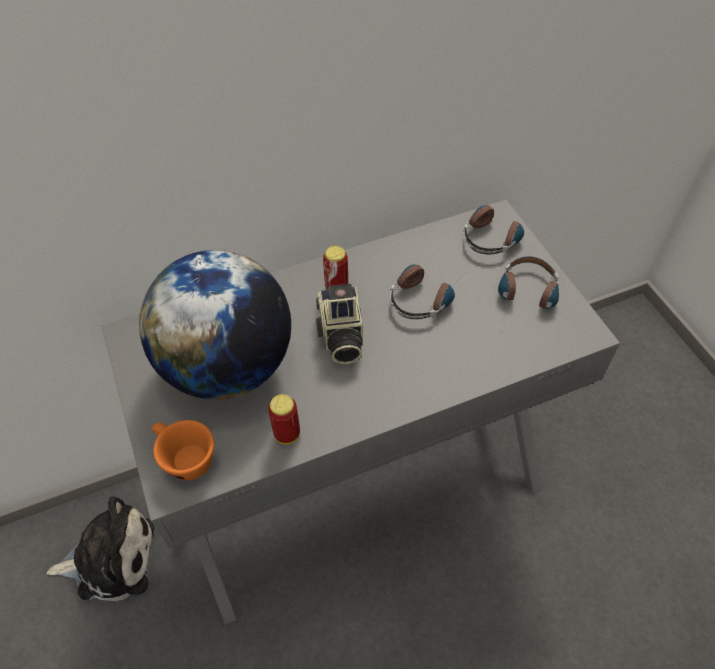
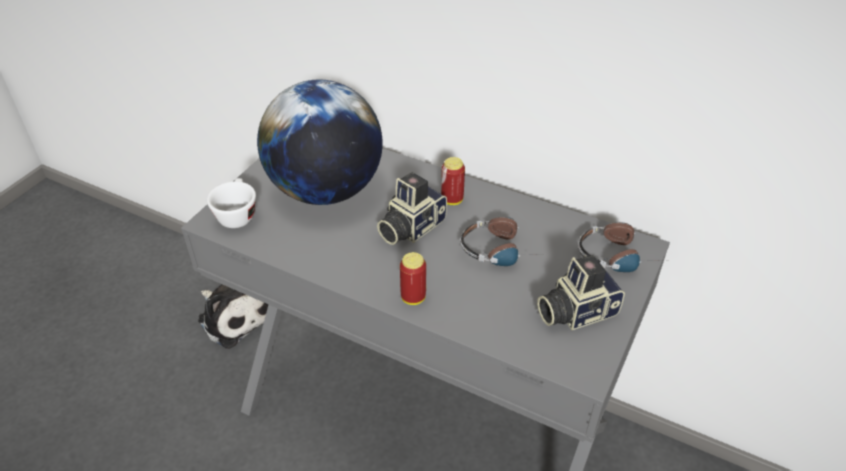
camera: 50 degrees right, 10 degrees down
orange cup [151,420,214,480] -> white cup [207,178,256,228]
can [268,394,300,444] -> can moved to [400,252,426,305]
headphones [498,256,559,314] -> camera [537,255,625,330]

